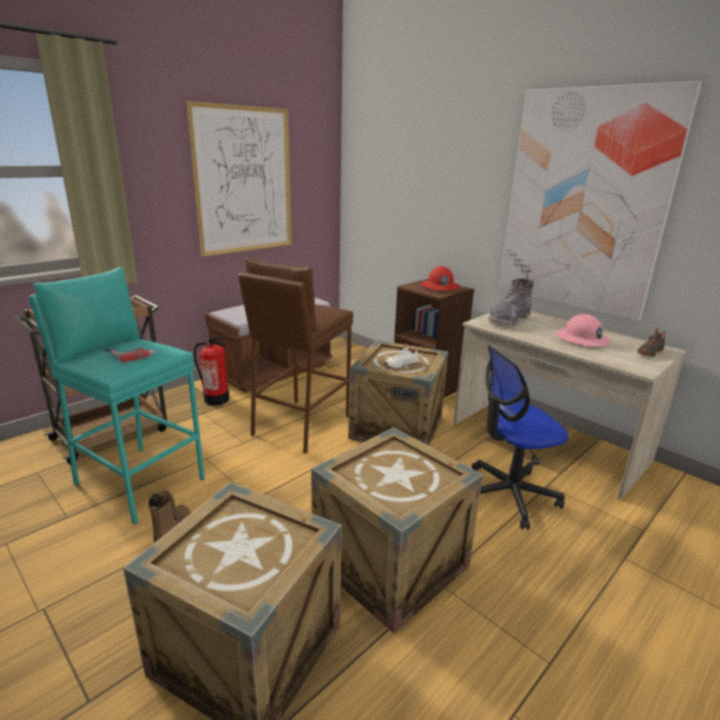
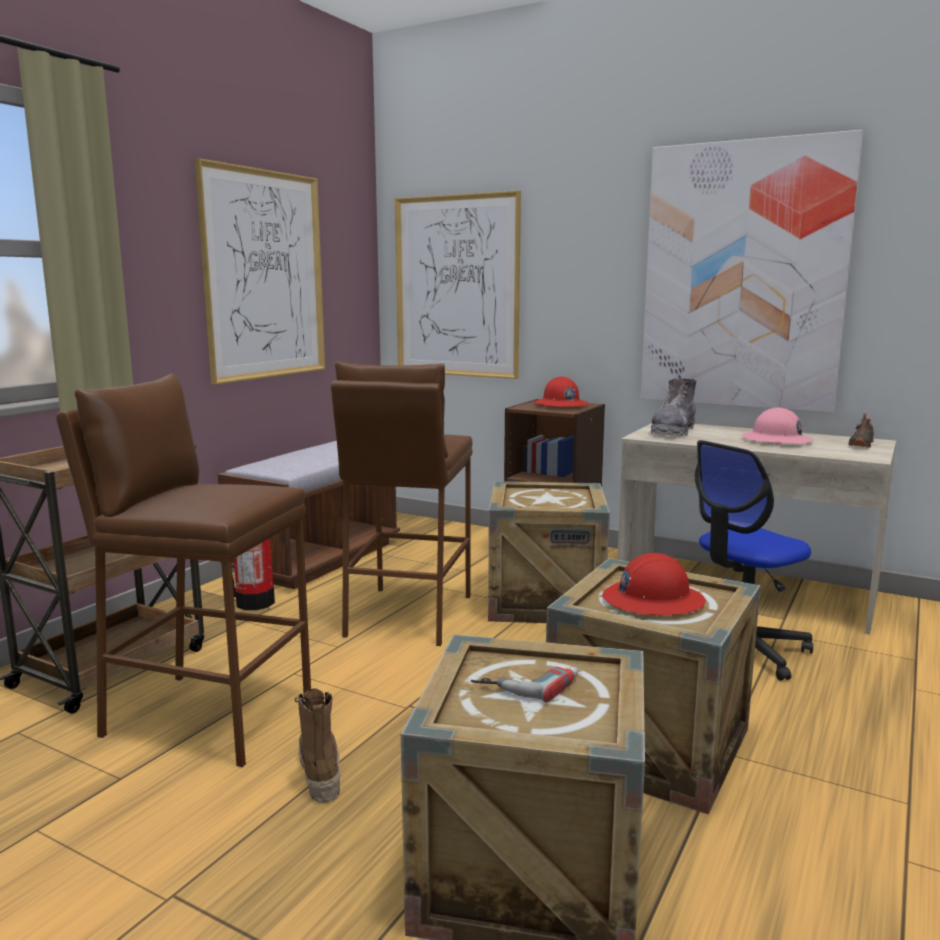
camera: 15 degrees left, 10 degrees down
turquoise stool [29,267,205,524] -> brown stool [56,374,311,767]
power drill [102,348,156,363] -> power drill moved to [471,667,578,703]
white shoe [384,343,419,369] -> none
none -> picture [395,190,521,379]
none -> red hard hat [602,553,705,615]

